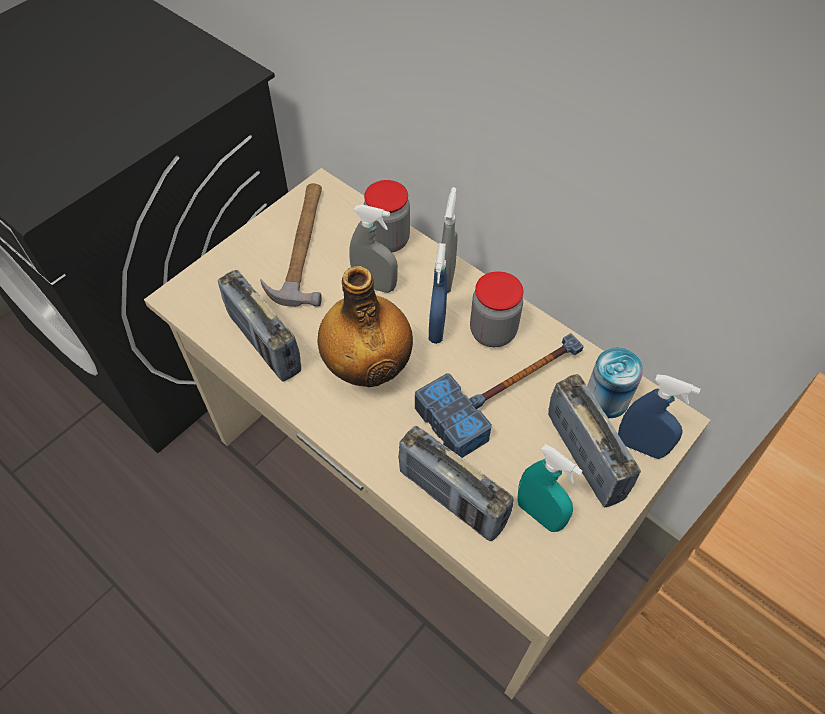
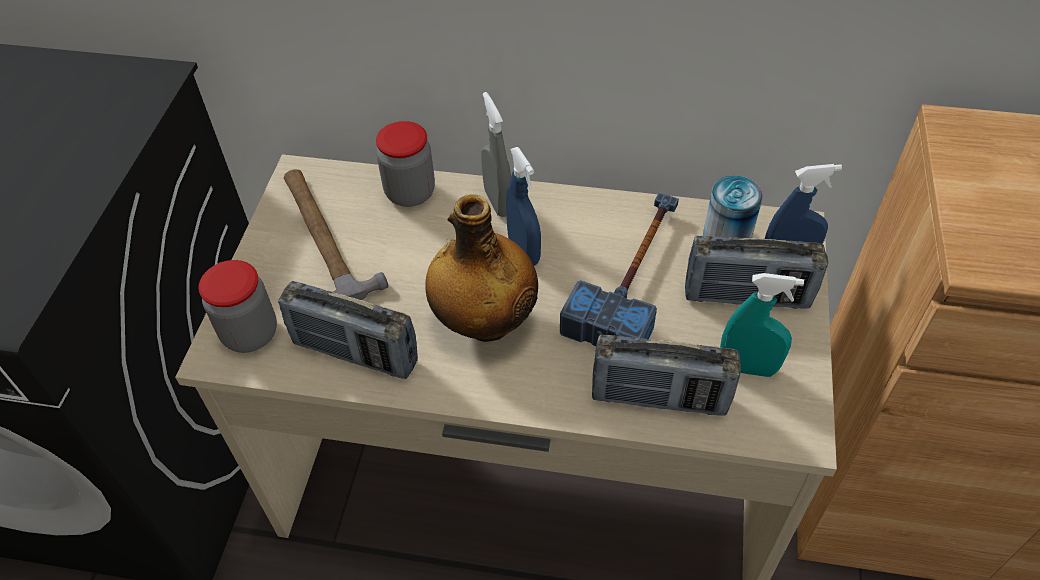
camera: 30 degrees left, 5 degrees down
grey spray bottle [350,205,398,293] -> none
jar [470,271,523,347] -> jar moved to [199,260,277,353]
radio [548,374,641,508] -> radio turned 150 degrees clockwise [685,236,828,309]

